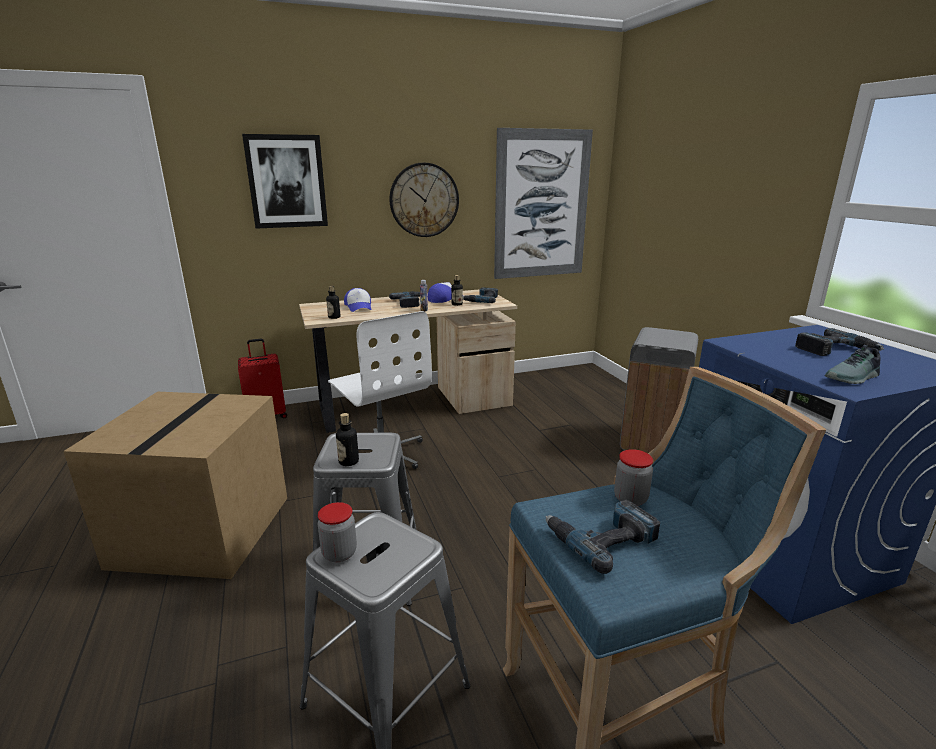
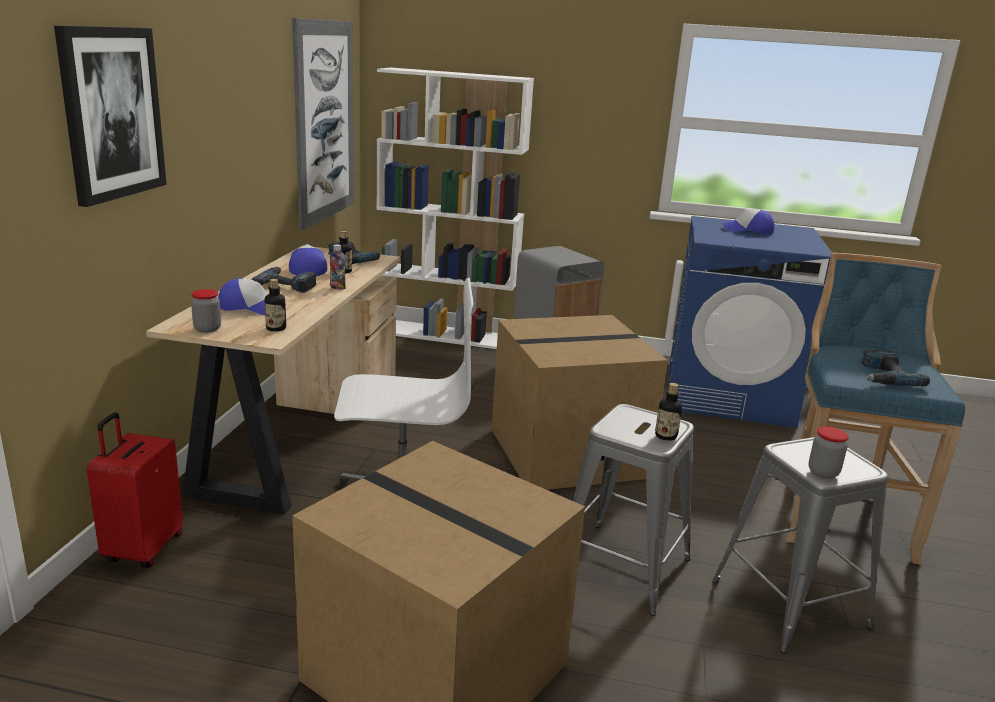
camera: 60 degrees left, 0 degrees up
wall clock [389,162,459,237] -> none
jar [614,449,653,506] -> jar moved to [191,289,221,333]
power drill [795,328,884,356] -> cap [722,209,774,234]
shoe [825,345,880,384] -> none
none -> white bookcase [376,68,534,349]
none -> cardboard box [492,315,668,490]

